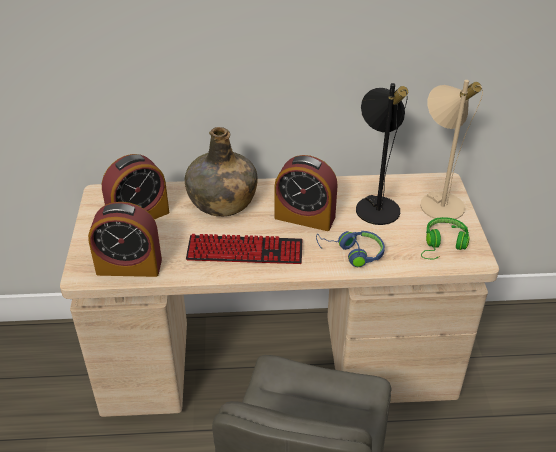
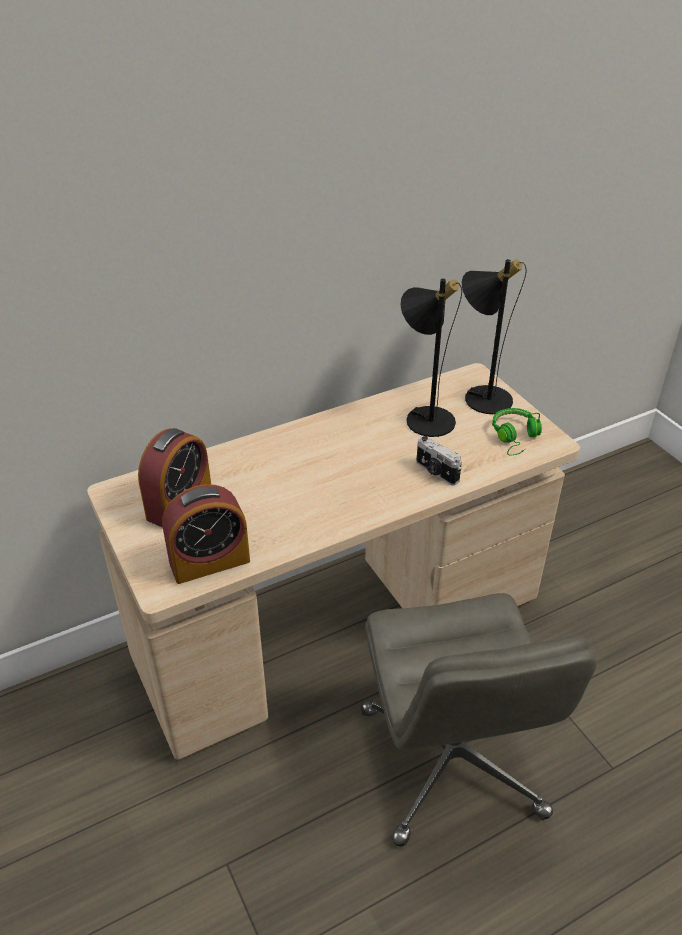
camera: 25 degrees left, 0 degrees up
green bottle [185,127,258,216] -> none
keyboard [186,234,302,264] -> none
alarm clock [275,155,338,231] -> none
blue headphones [316,231,385,267] -> camera [416,436,462,486]
beige table lamp [420,80,483,219] -> black table lamp [461,259,527,414]

